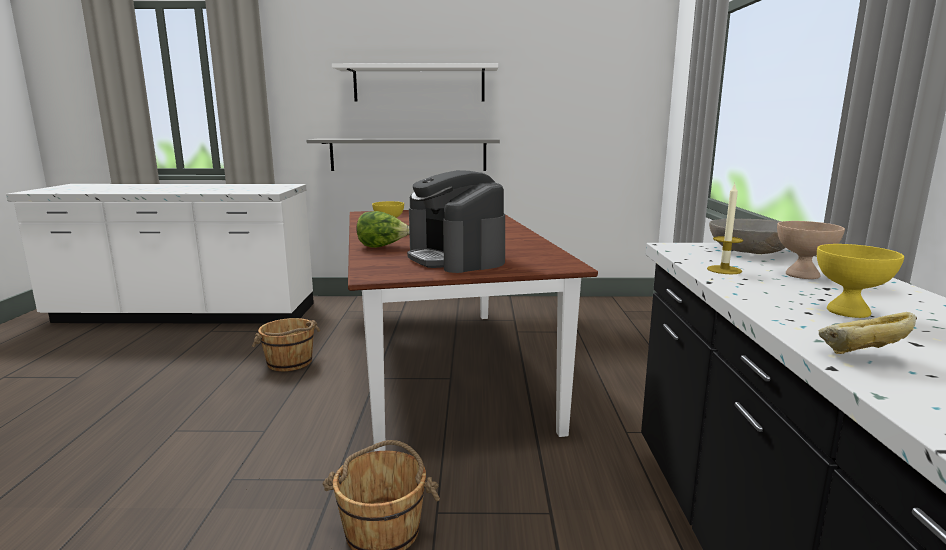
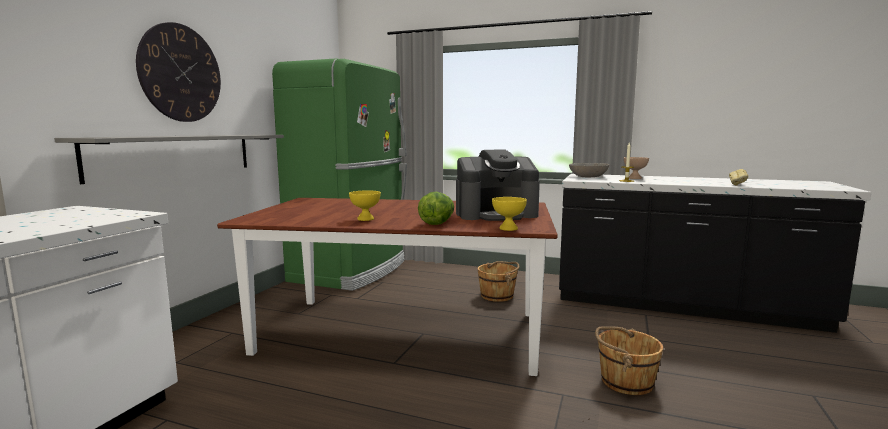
camera: 70 degrees left, 5 degrees down
brown bucket [252,318,320,371] -> brown bucket moved to [478,261,520,302]
white shelf [332,63,498,102] -> wall clock [136,22,221,122]
yellow bowl [817,244,904,318] -> yellow bowl moved to [492,197,527,231]
none -> green fridge [272,58,407,291]

